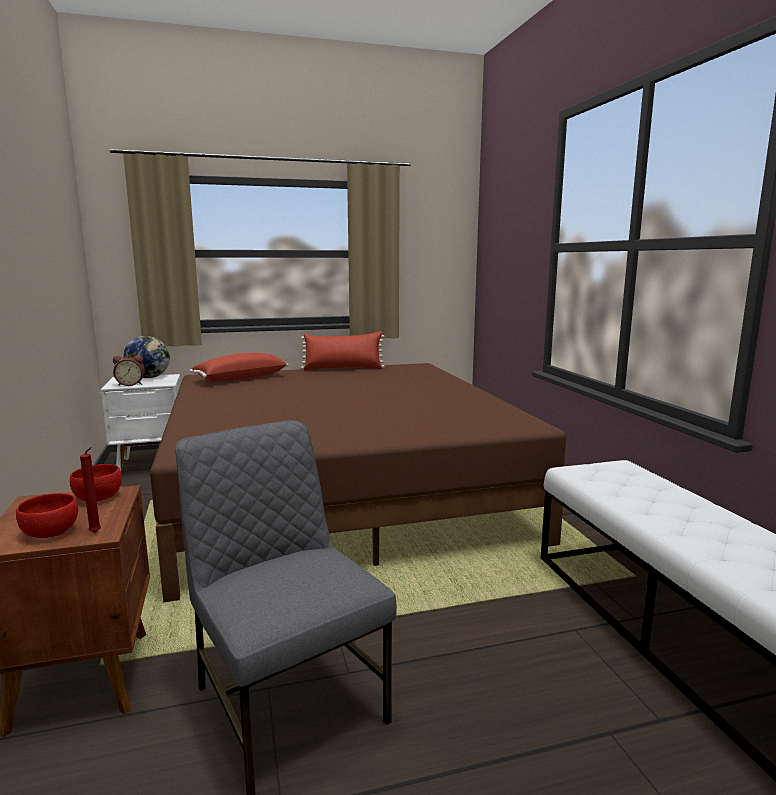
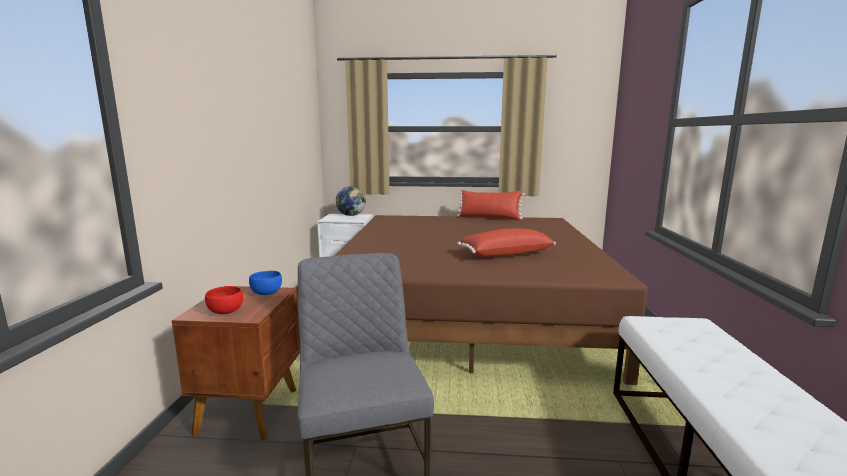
camera: 20 degrees right, 0 degrees up
red bowl [70,464,122,501] -> blue bowl [249,271,282,295]
red candle [80,447,101,533] -> none
alarm clock [113,355,145,386] -> none
red pillow [189,353,289,382] -> red pillow moved to [457,228,556,257]

